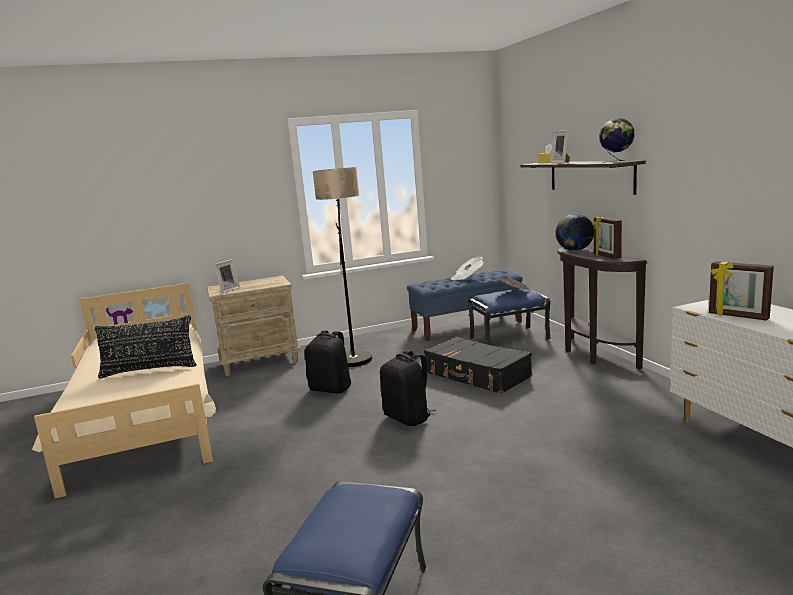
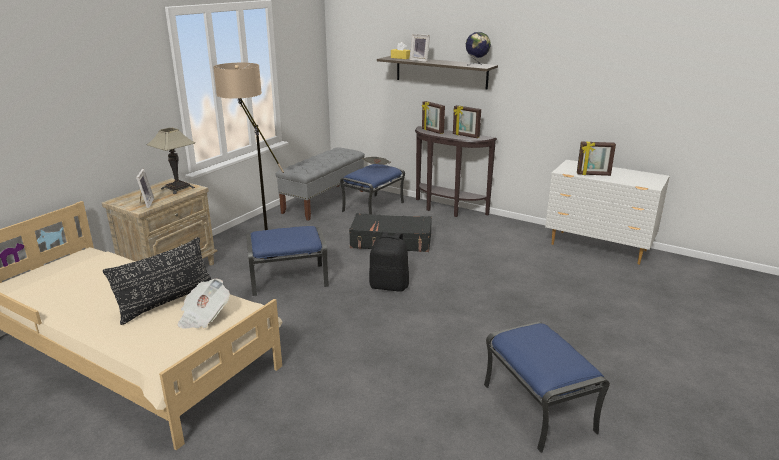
camera: 40 degrees left, 10 degrees up
black backpack [305,330,352,393] -> blue ottoman [246,226,329,296]
blue bench [407,269,523,341] -> grey bench [275,148,365,221]
newspaper [451,257,484,280] -> newspaper moved to [177,279,230,329]
globe [556,213,594,251] -> picture frame [422,101,445,134]
none -> table lamp [147,127,195,194]

